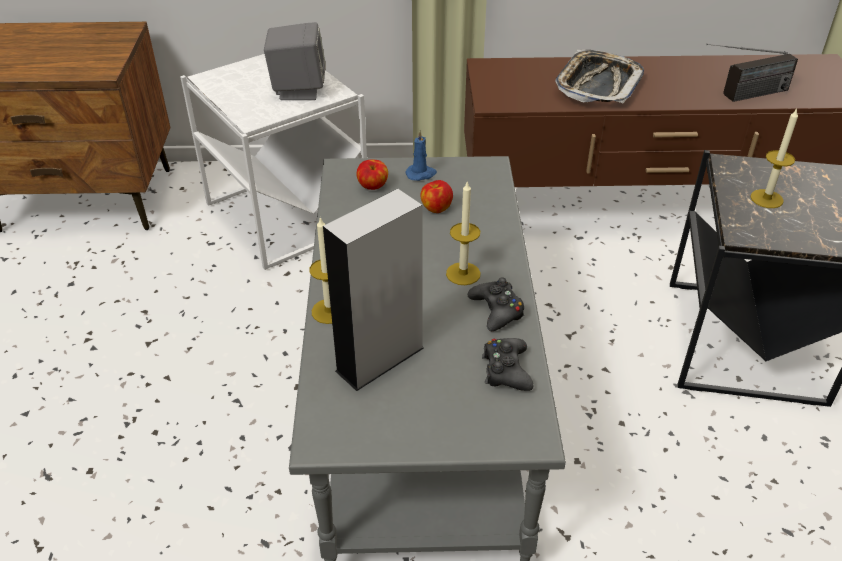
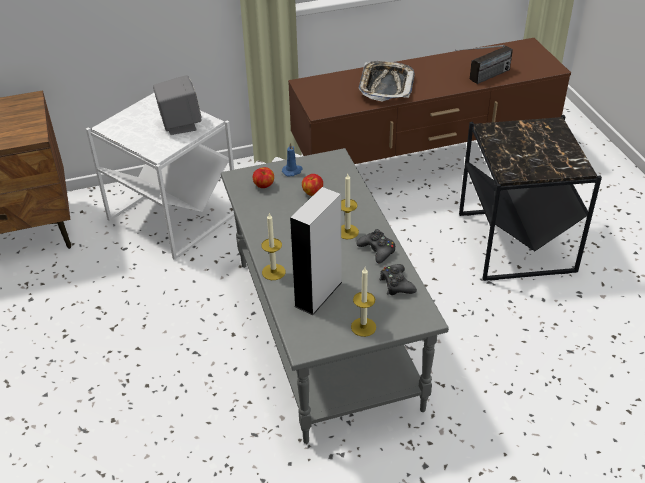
camera: 15 degrees left, 0 degrees up
candle [750,109,798,208] -> candle moved to [351,267,376,337]

